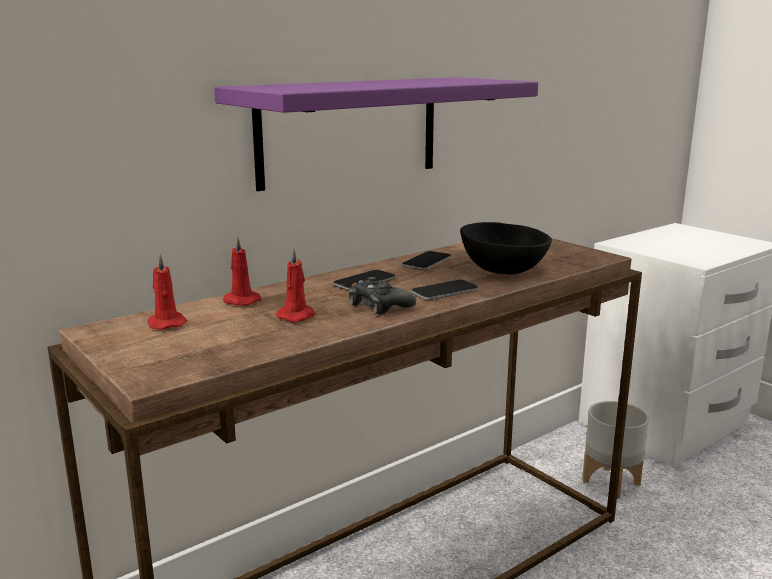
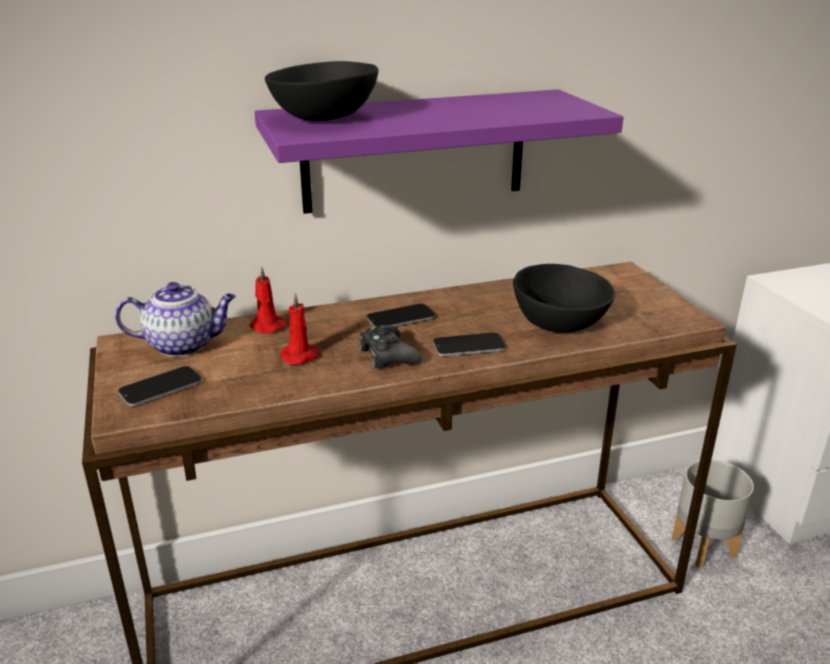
camera: 20 degrees right, 10 degrees up
red candle [148,254,187,330] -> teapot [115,282,236,357]
phone [402,251,451,270] -> phone moved to [118,366,202,406]
none -> black bowl [265,61,379,121]

